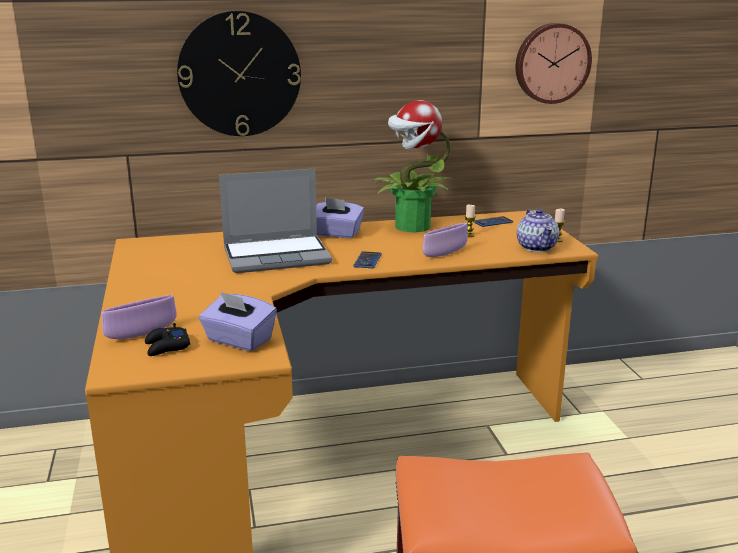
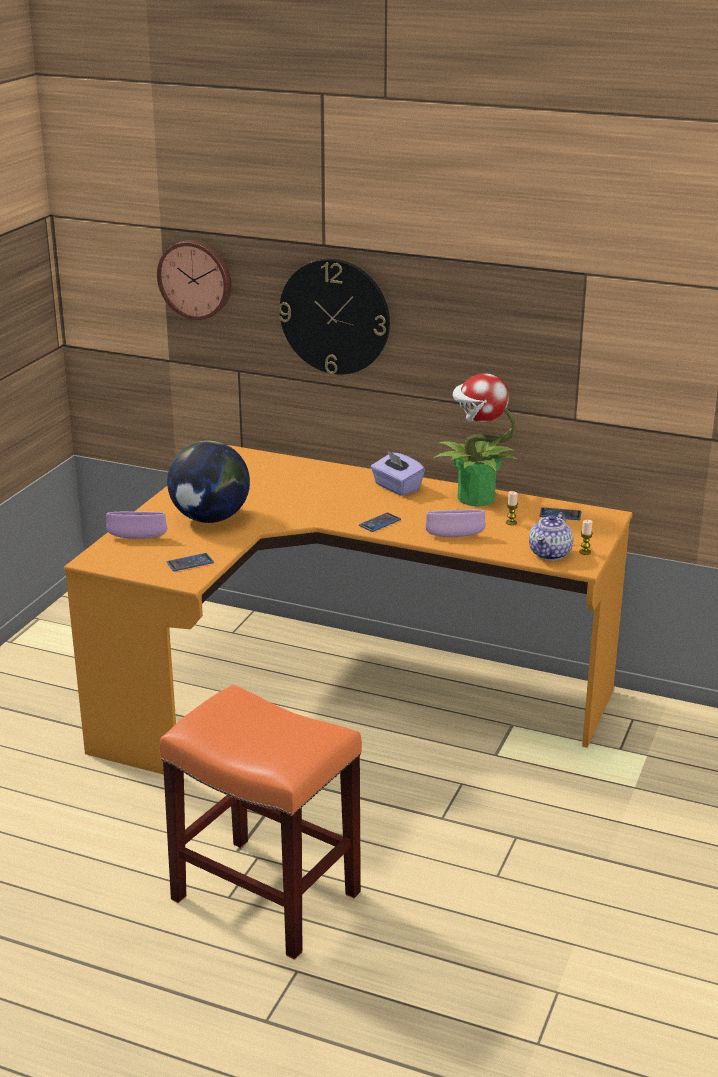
camera: 35 degrees right, 5 degrees up
black game controller [145,323,190,356] -> none
purple tissue box [199,291,277,351] -> phone [166,553,214,571]
laptop [219,168,332,273] -> none
wall clock [516,23,592,104] -> wall clock moved to [157,240,231,320]
none -> globe [167,441,250,523]

